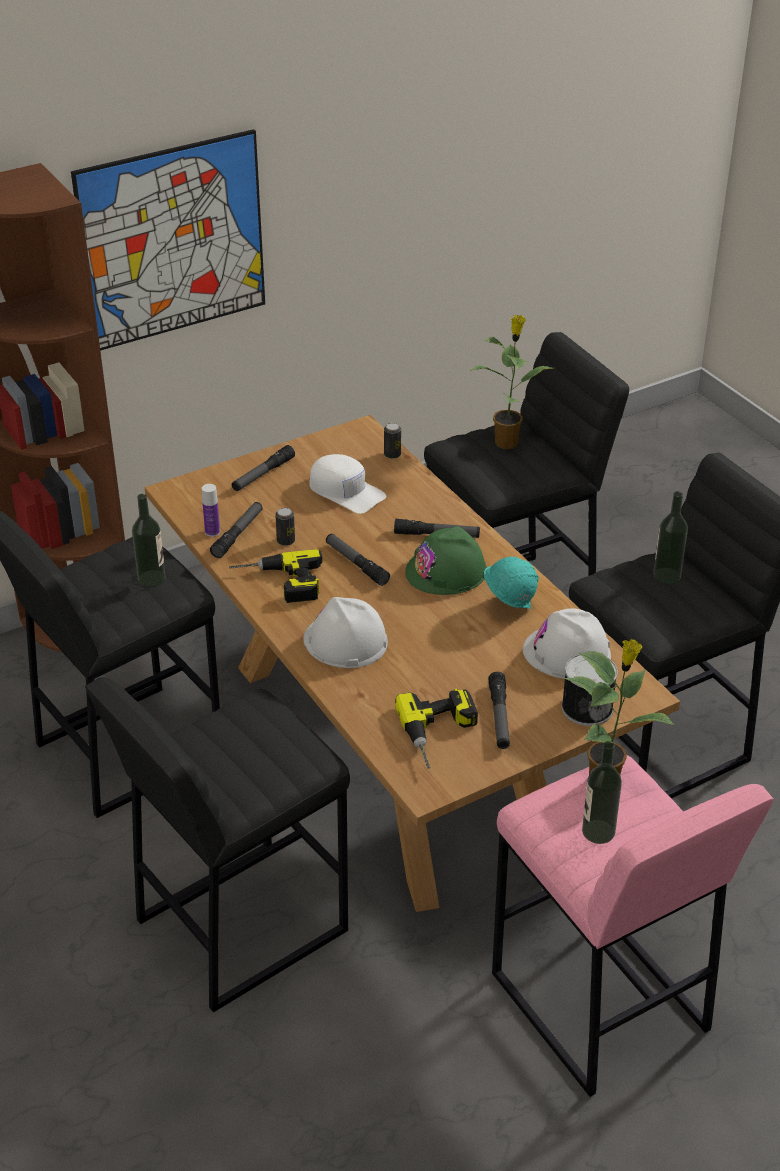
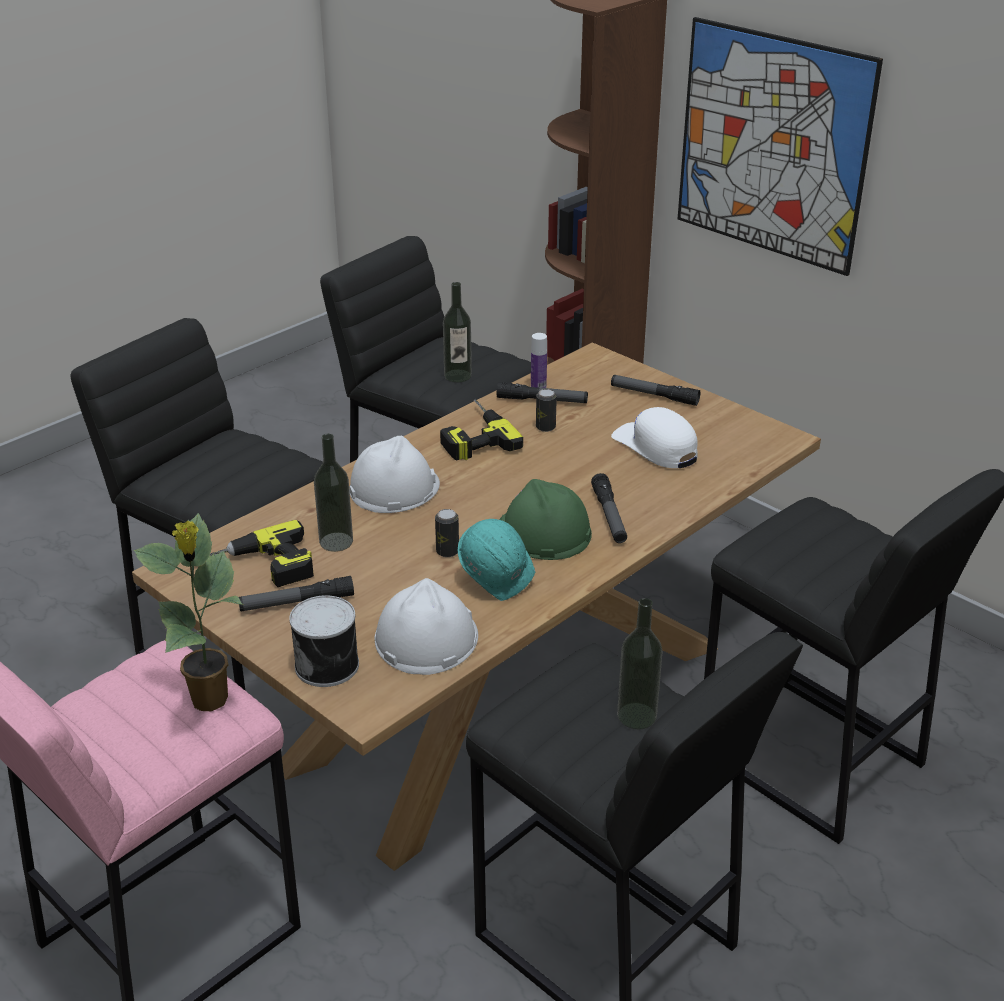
camera: 75 degrees right, 5 degrees down
white cap [309,454,386,514] -> white cap turned 120 degrees clockwise [611,407,698,468]
flashlight [326,534,390,586] -> none
can [384,423,401,459] -> can moved to [435,509,459,557]
potted plant [469,315,554,449] -> none
bottle [582,741,622,844] -> bottle moved to [314,434,353,552]

